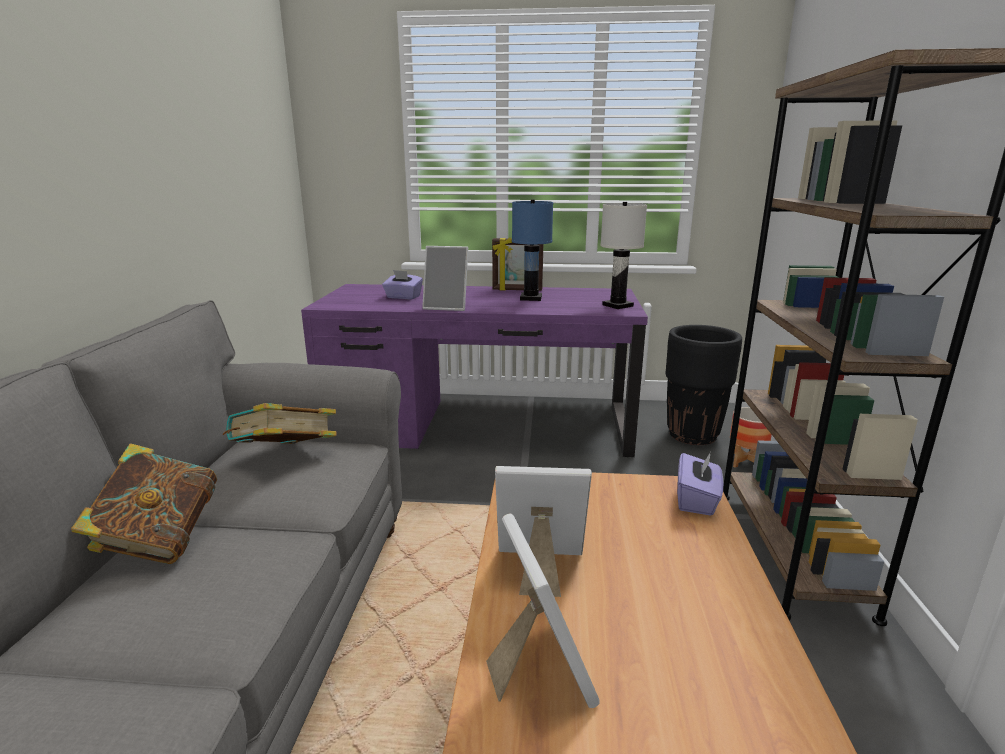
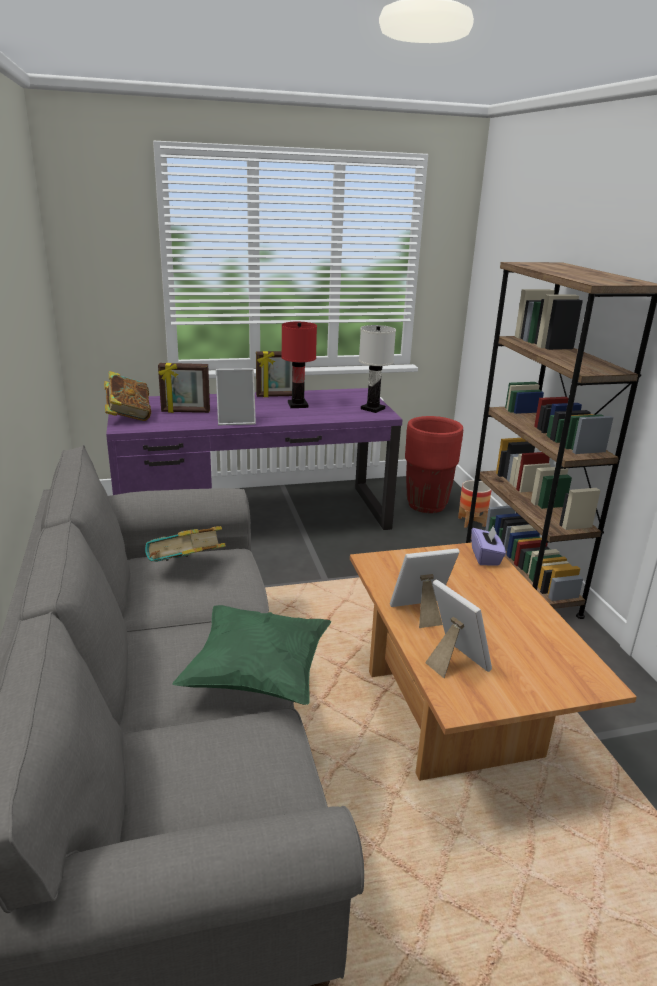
camera: 20 degrees left, 5 degrees up
book [71,443,217,564] -> book moved to [104,371,151,421]
purple tissue box [382,270,423,300] -> picture frame [158,363,210,413]
blue table lamp [512,200,553,301] -> red table lamp [281,322,317,408]
black planter [666,325,742,445] -> red planter [405,416,463,513]
none -> green pillow [172,605,331,705]

